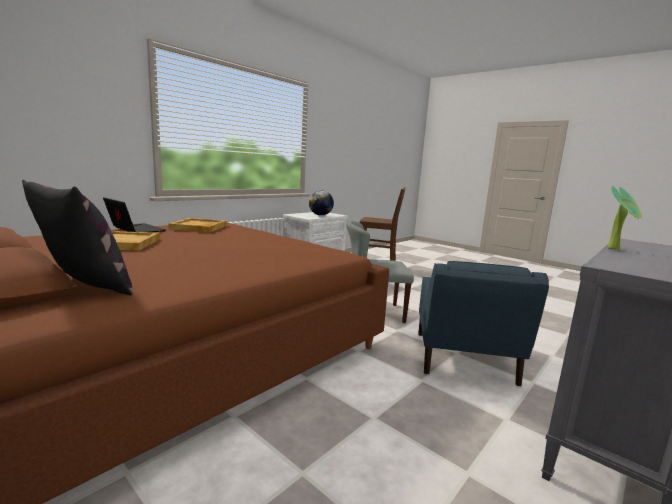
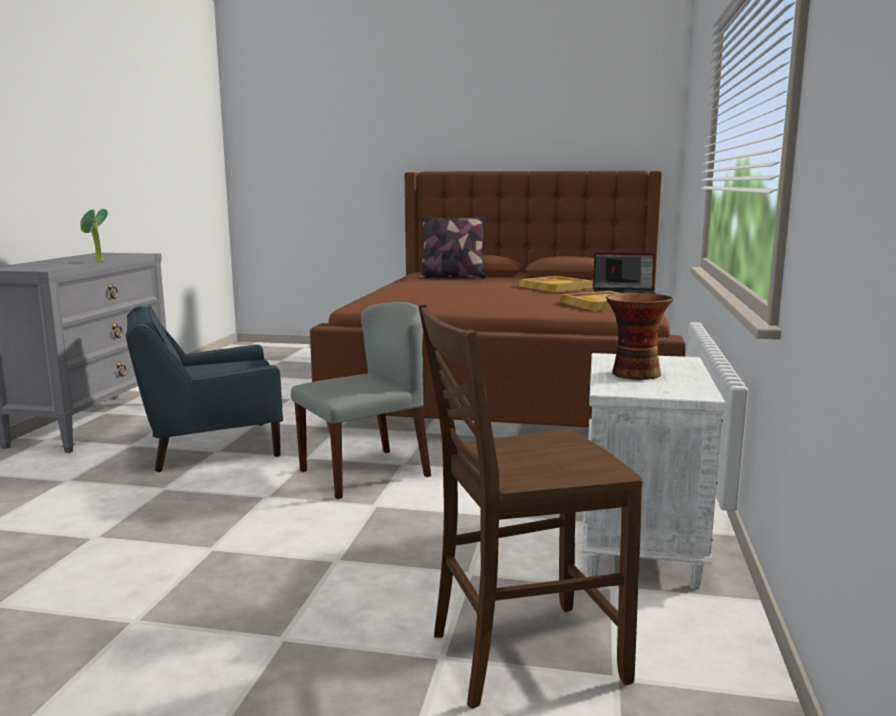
camera: 150 degrees right, 0 degrees up
globe [309,190,334,216] -> vase [606,293,673,380]
blue armchair [418,261,549,387] -> blue armchair turned 90 degrees counterclockwise [125,306,283,472]

